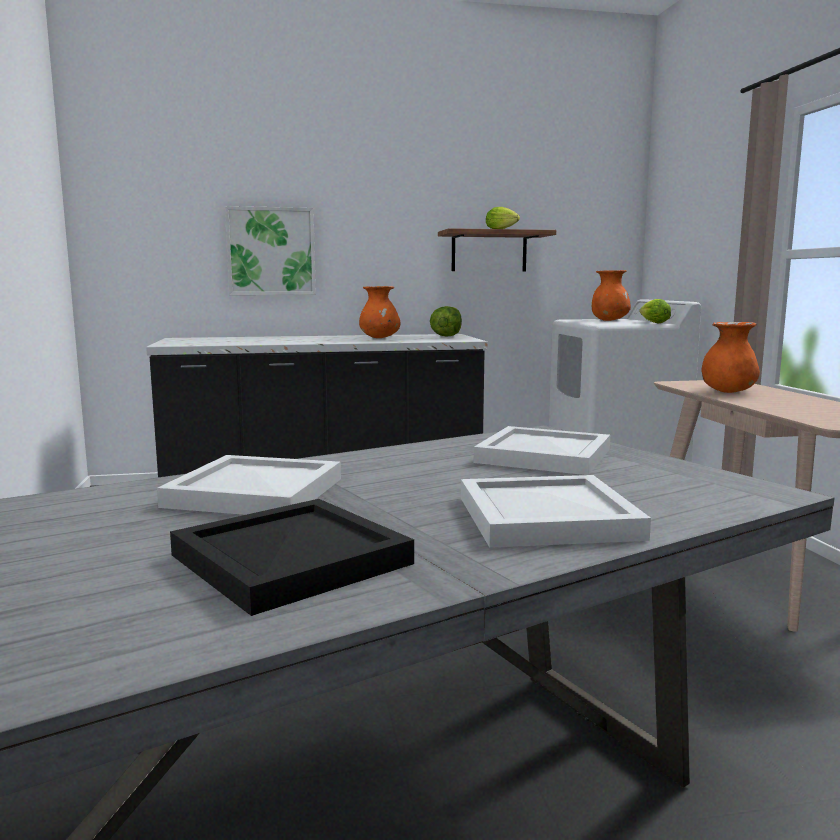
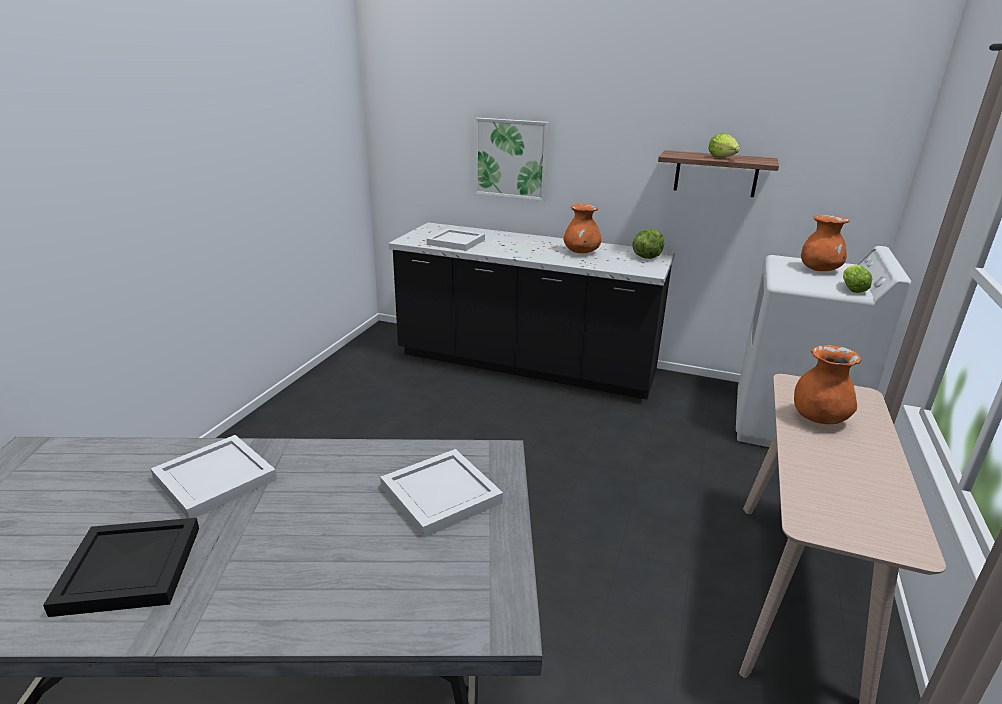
camera: 30 degrees right, 15 degrees up
white tray [461,475,651,548] -> white tray moved to [427,229,485,251]

